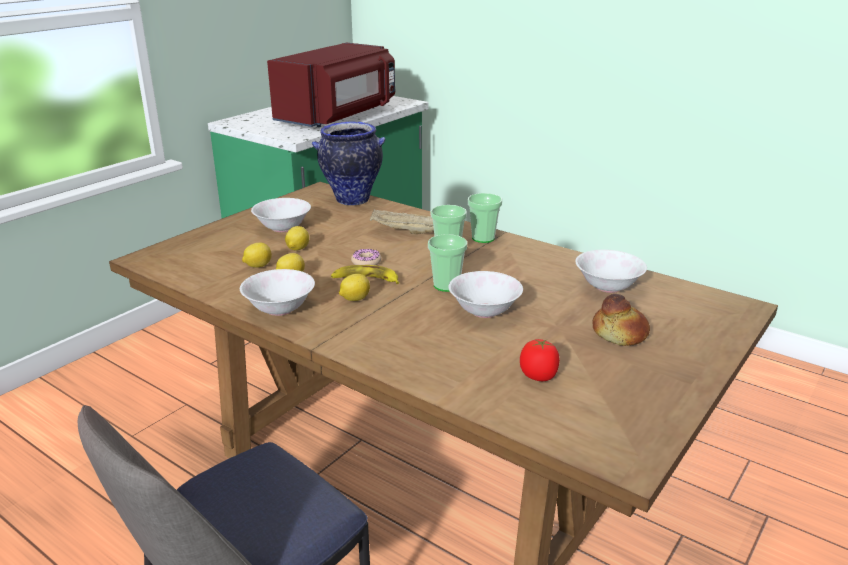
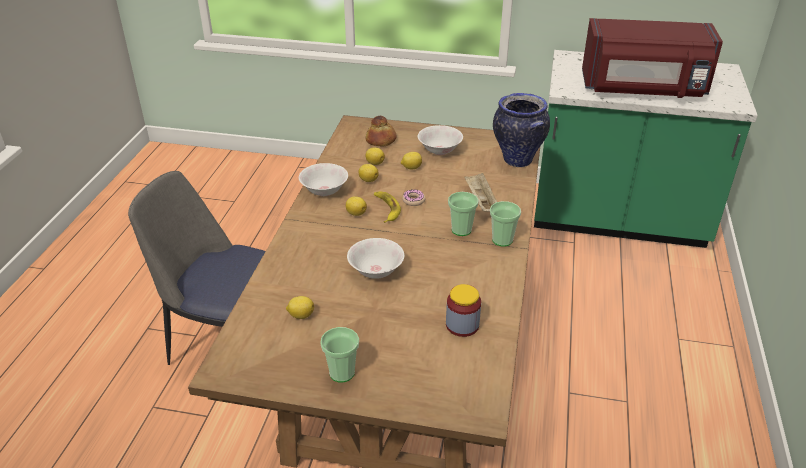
camera: 65 degrees right, 10 degrees up
cup [428,234,467,292] -> cup moved to [320,327,359,382]
tomato [520,339,560,381] -> lemon [286,296,314,319]
white bowl [575,250,647,293] -> jar [446,284,481,337]
bread [592,294,650,346] -> bread moved to [366,116,397,146]

